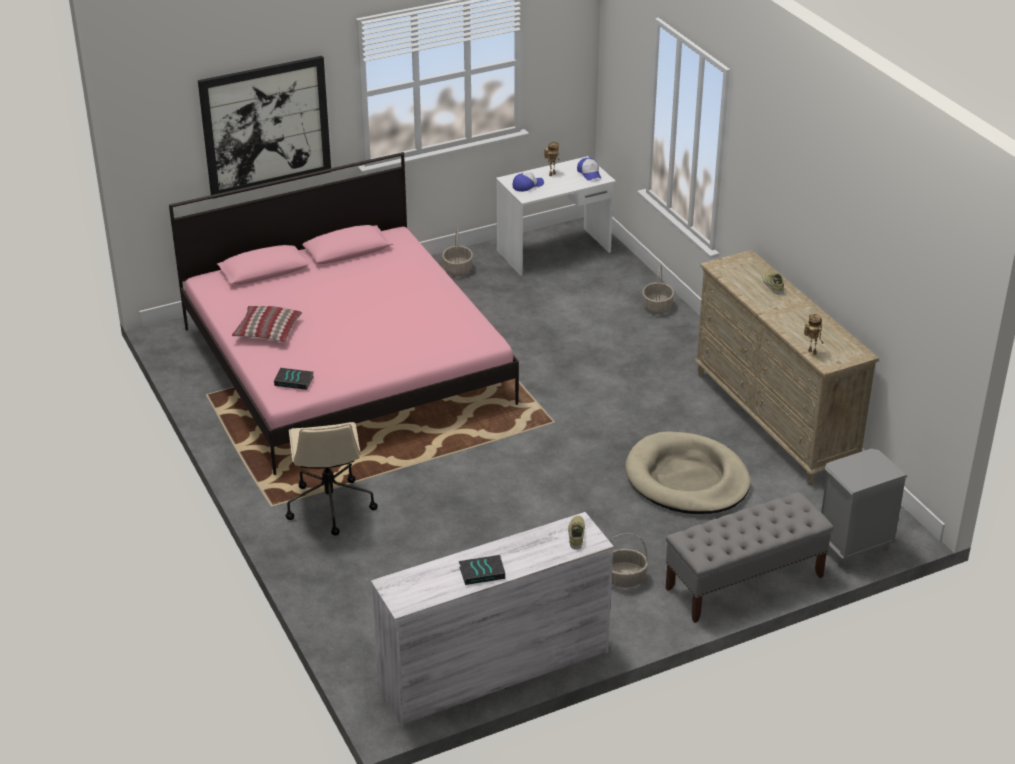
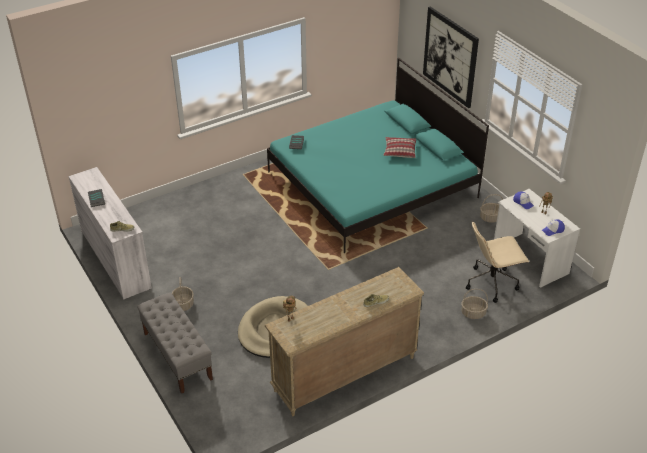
camera: 85 degrees right, 5 degrees up
pink bed [169,152,519,475] -> turquoise bed [267,57,489,253]
pillow [232,306,302,342] -> pillow moved to [384,137,416,158]
beige office chair [285,422,378,536] -> beige office chair moved to [466,222,529,303]
grey nightstand [821,449,907,568] -> none

